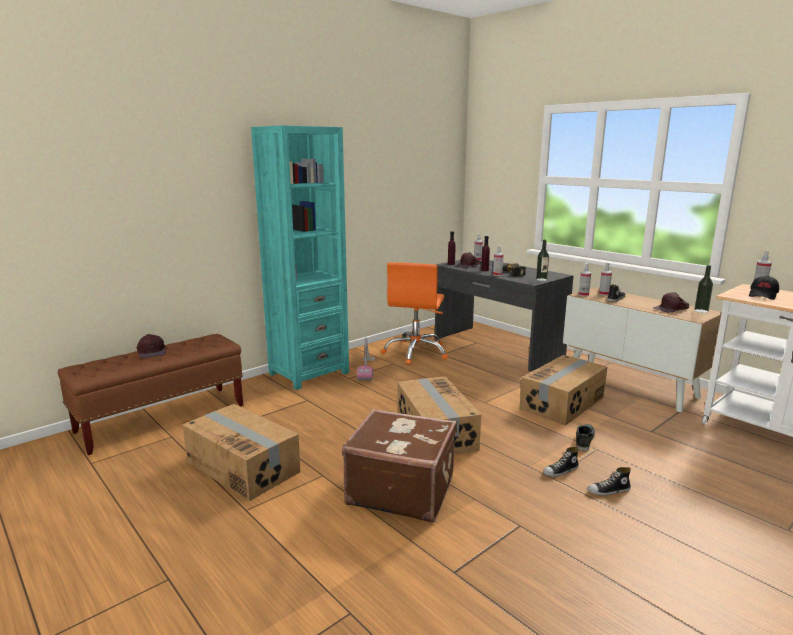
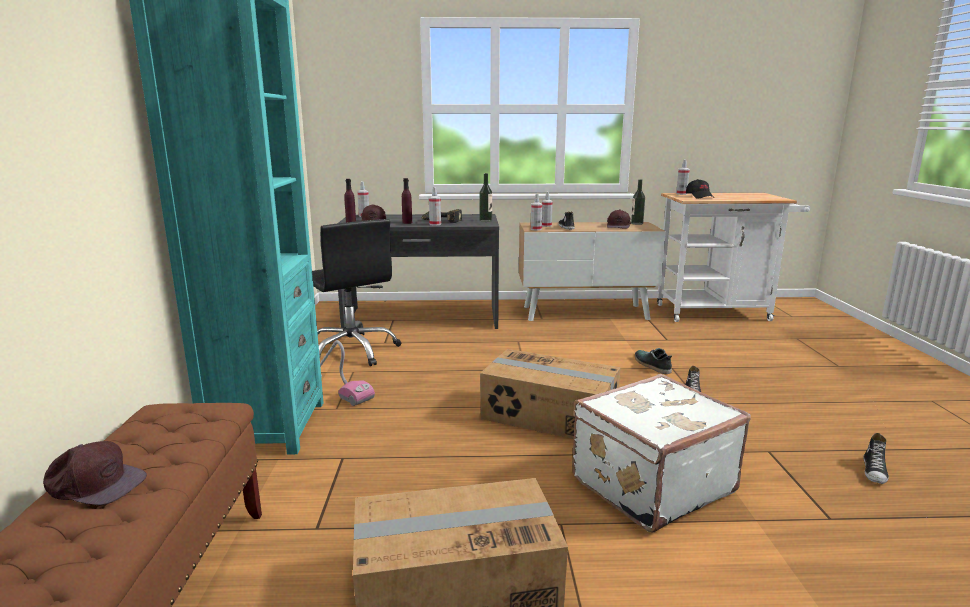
camera: 50 degrees left, 0 degrees up
brown suitcase [342,409,457,522] -> white suitcase [572,374,751,532]
orange office chair [381,262,448,365] -> black office chair [312,219,401,366]
cardboard box [520,355,607,425] -> none
shoe [587,467,631,495] -> shoe moved to [863,433,889,484]

